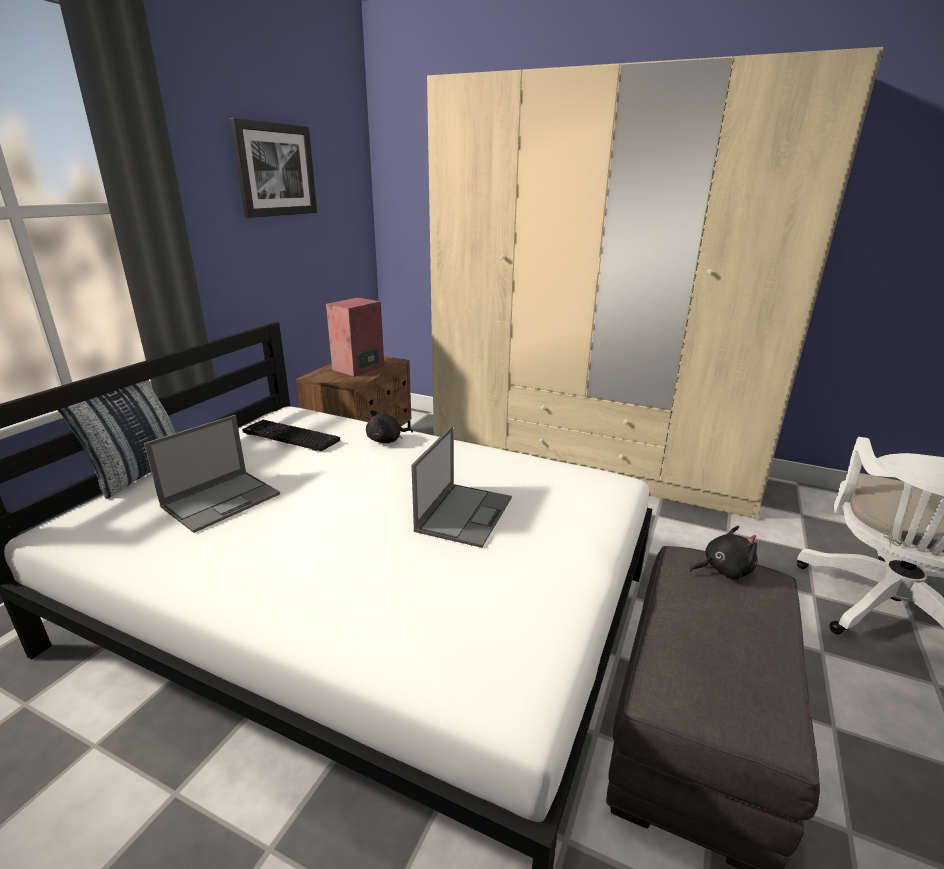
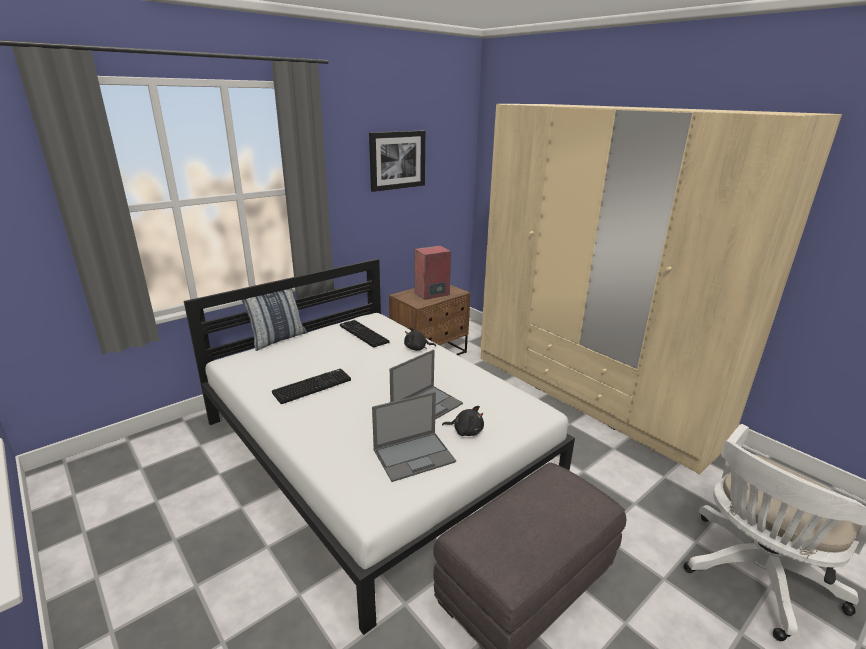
camera: 25 degrees right, 0 degrees up
laptop [144,415,280,533] -> laptop moved to [372,392,456,482]
black plush toy [689,526,757,580] -> black plush toy moved to [442,406,484,436]
none -> keyboard [272,368,351,404]

